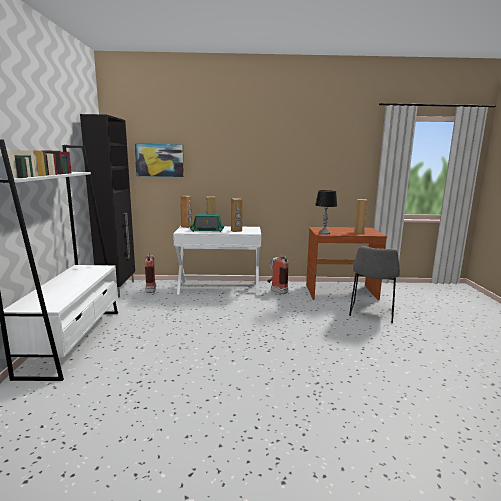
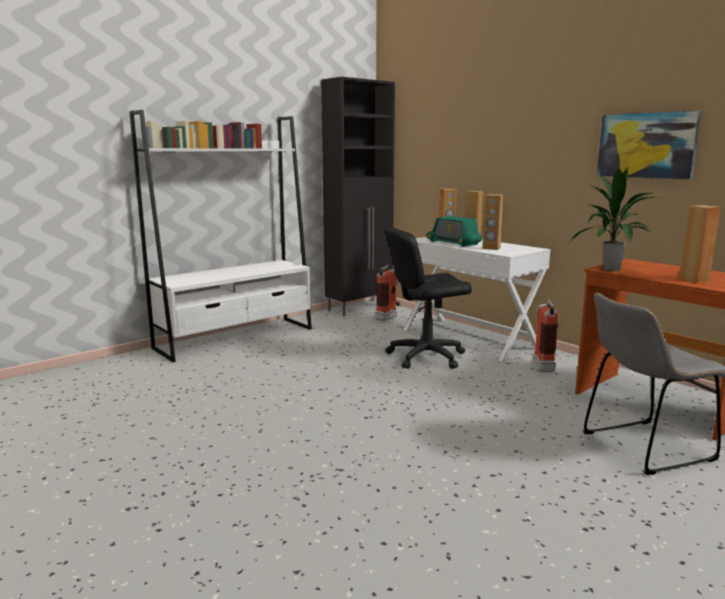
camera: 50 degrees right, 0 degrees up
picture [134,144,184,177] -> picture moved to [597,111,701,180]
table lamp [315,190,337,234] -> potted plant [569,168,657,271]
none -> black office chair [385,228,472,369]

